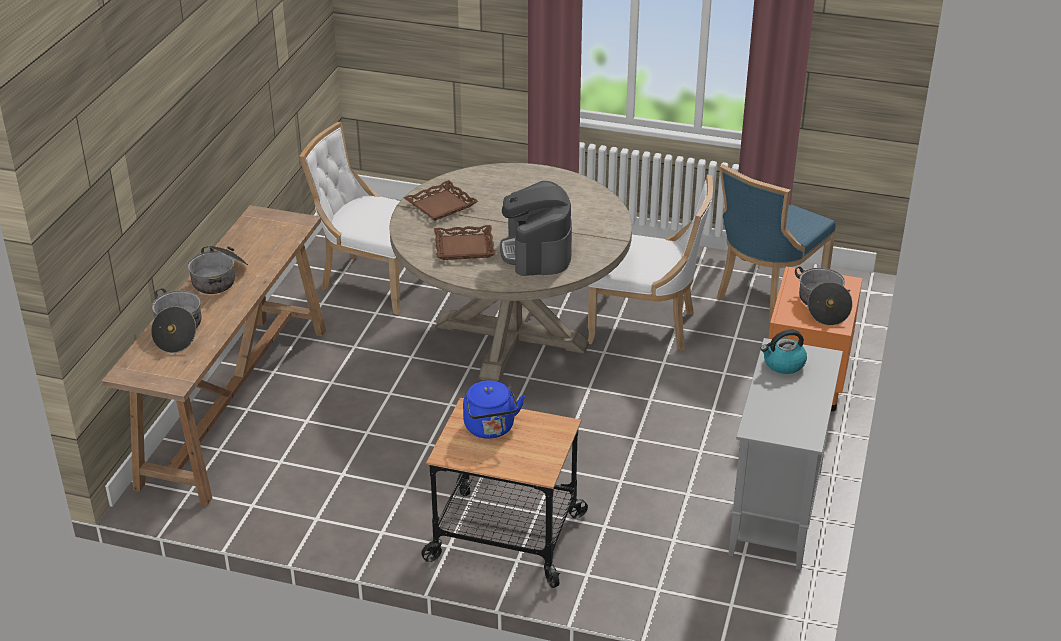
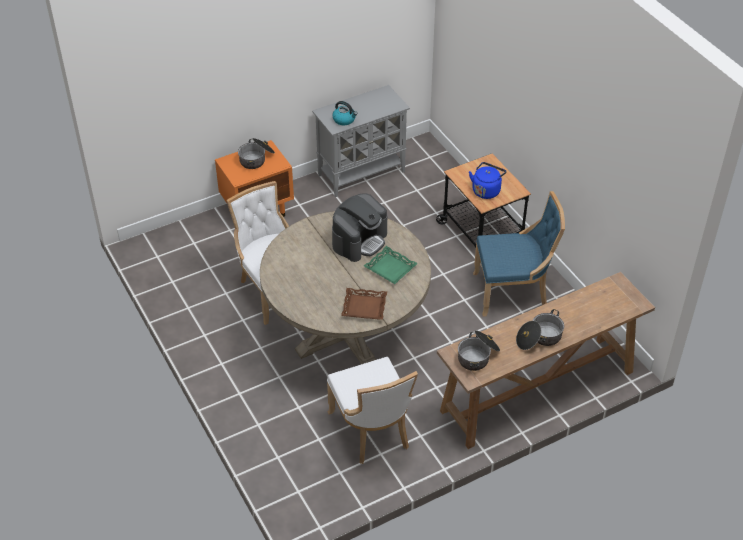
camera: 135 degrees left, 10 degrees up
cooking pot [151,288,202,353] -> cooking pot moved to [458,330,500,371]
brown tray [434,225,496,260] -> green tray [364,246,418,284]
blue chair [717,164,836,322] -> blue chair moved to [473,191,565,317]

